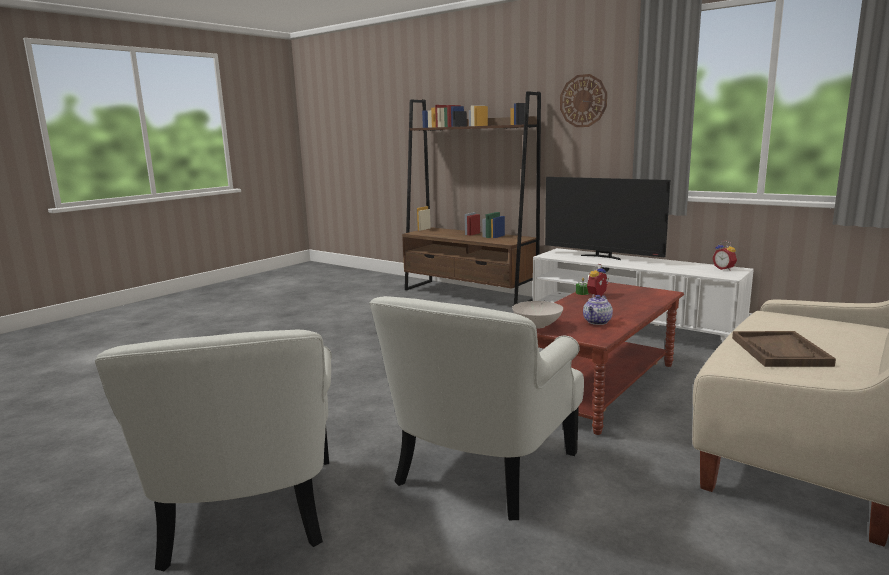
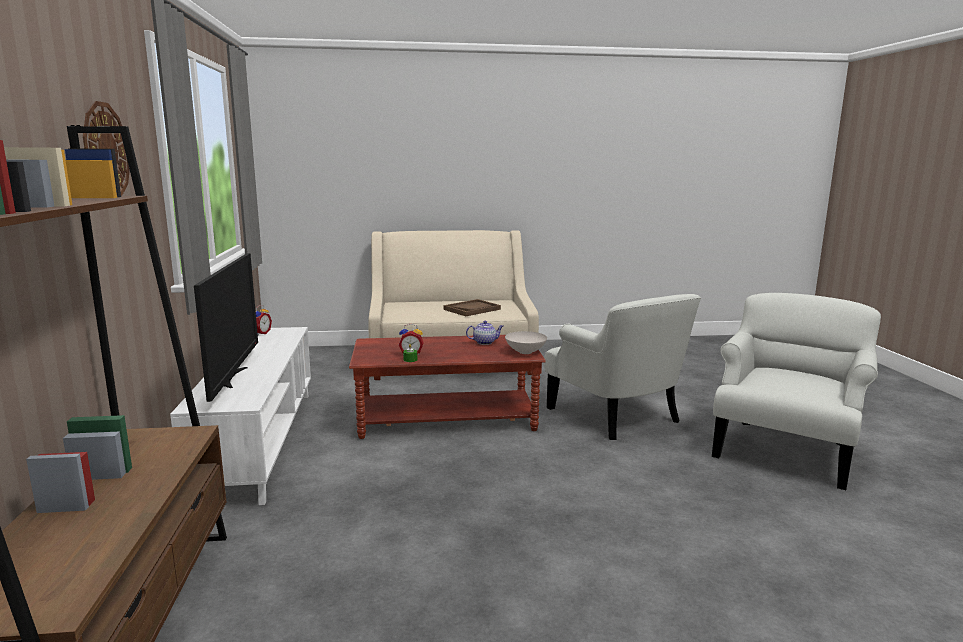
camera: 135 degrees left, 0 degrees up
white armchair [369,296,584,520] -> white armchair turned 75 degrees clockwise [544,294,701,440]

